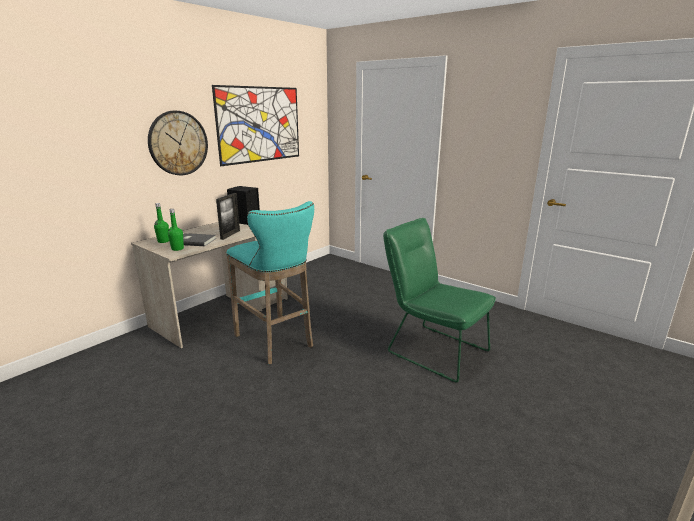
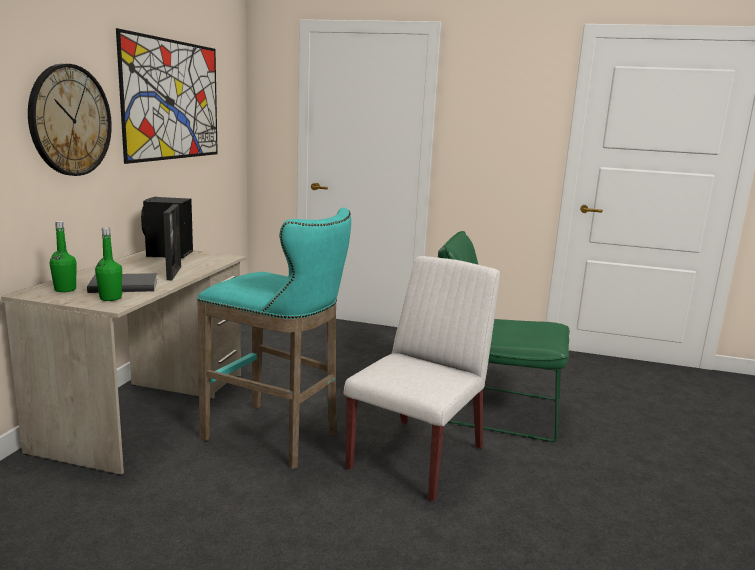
camera: 25 degrees left, 5 degrees down
none -> white chair [344,256,500,502]

